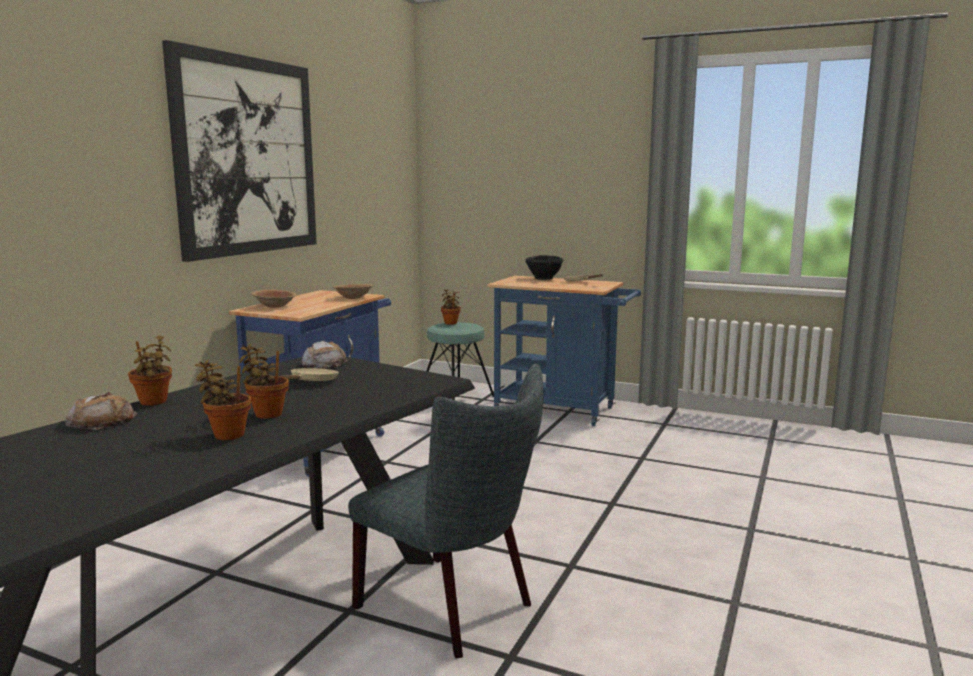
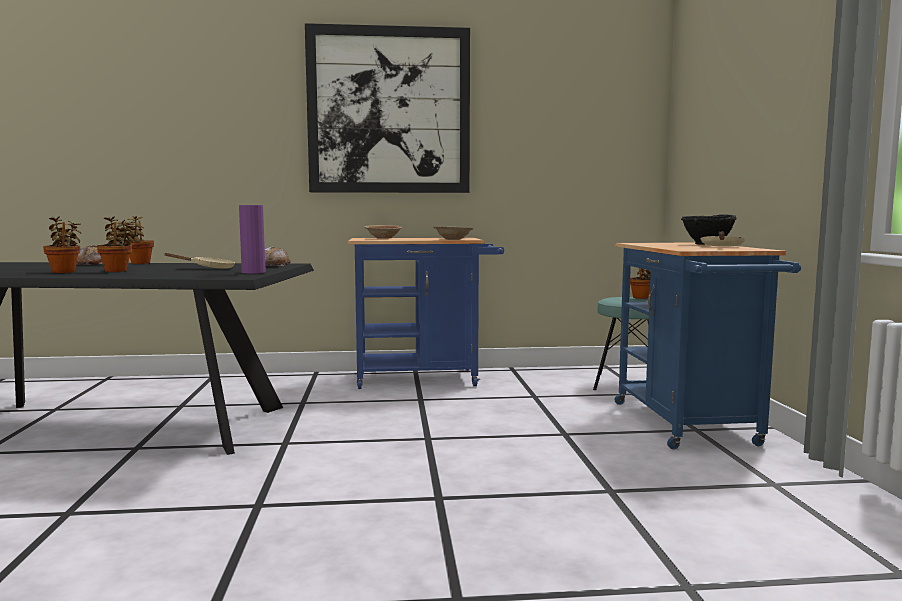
camera: 60 degrees right, 5 degrees down
grey chair [348,364,544,658] -> none
none -> purple vase [239,205,266,274]

